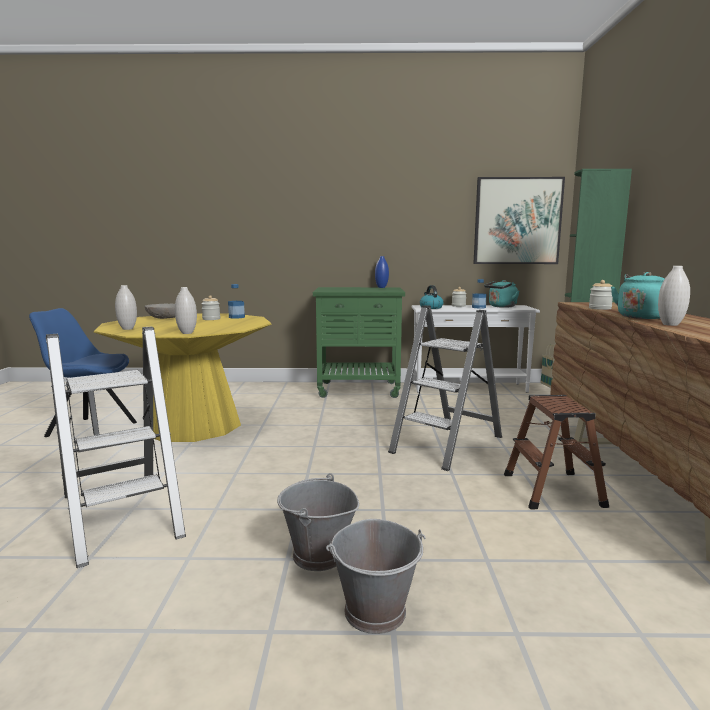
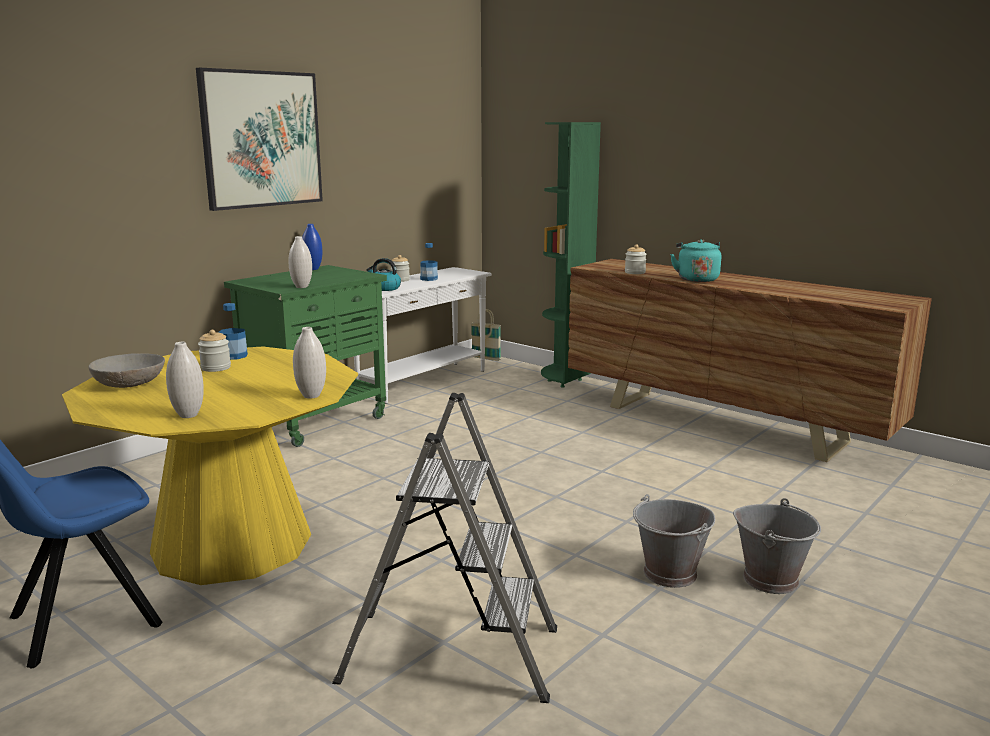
camera: 50 degrees left, 5 degrees up
grey step ladder [388,305,502,471] -> none
picture [473,177,565,264] -> picture moved to [196,68,323,211]
turquoise kettle [484,280,519,308] -> none
brown step ladder [504,395,609,509] -> none
white vase [658,266,690,326] -> white vase moved to [288,236,312,288]

